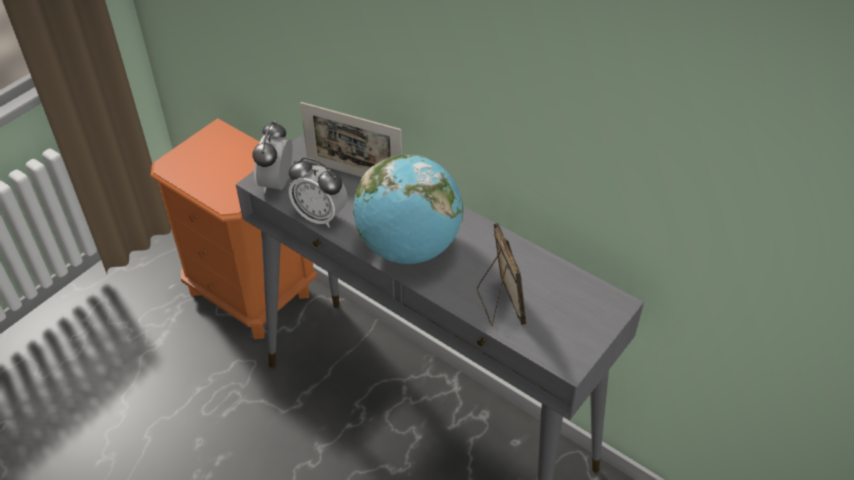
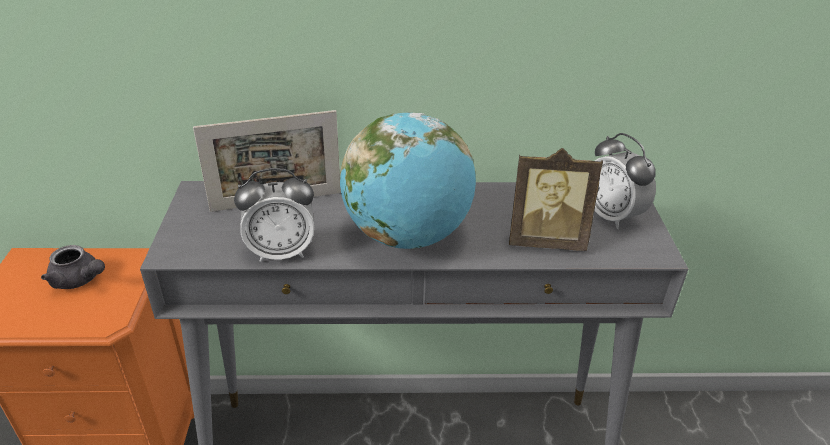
camera: 40 degrees left, 10 degrees down
alarm clock [253,121,293,193] -> alarm clock moved to [594,133,656,229]
picture frame [477,223,526,326] -> picture frame turned 150 degrees clockwise [509,148,603,251]
none -> grey teapot [41,245,105,289]

